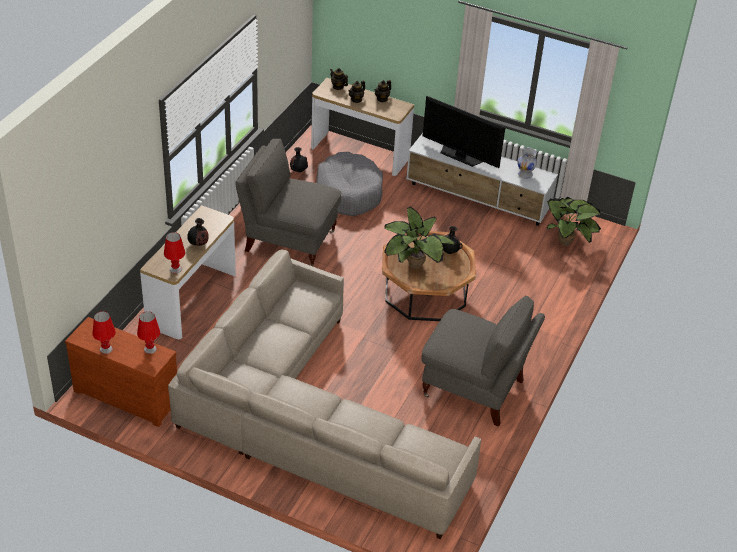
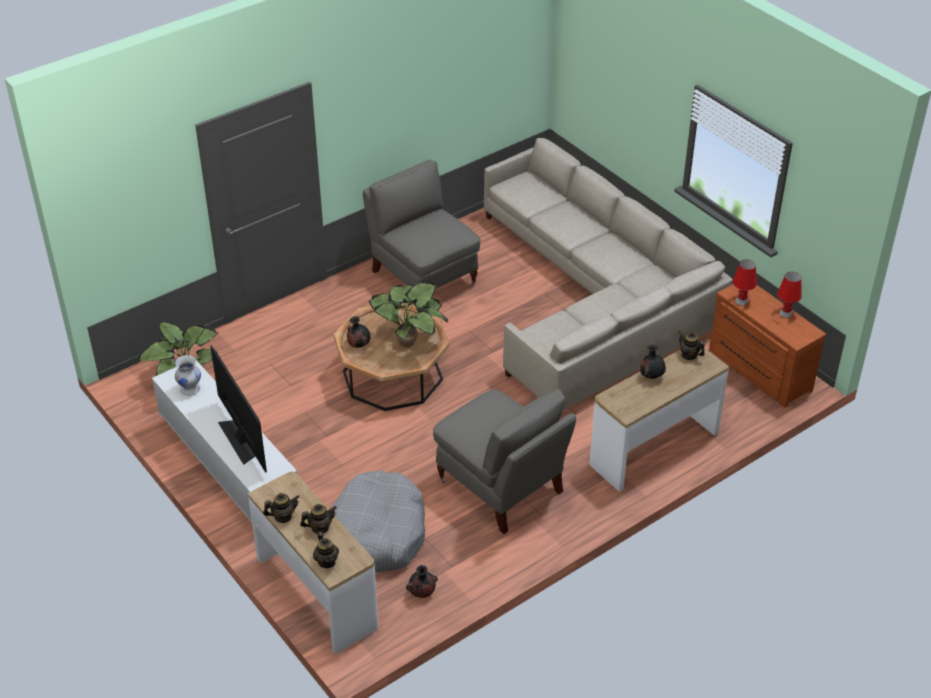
camera: 150 degrees left, 0 degrees up
red table lamp [164,232,185,274] -> teapot [679,331,705,360]

